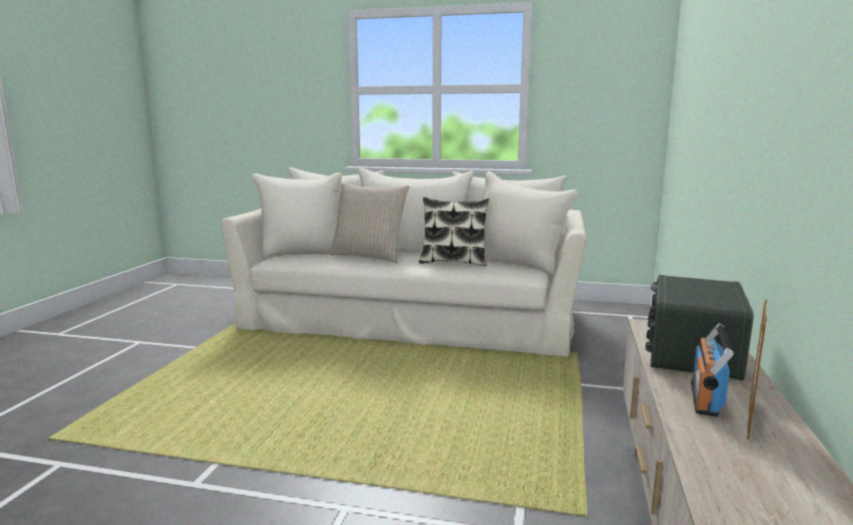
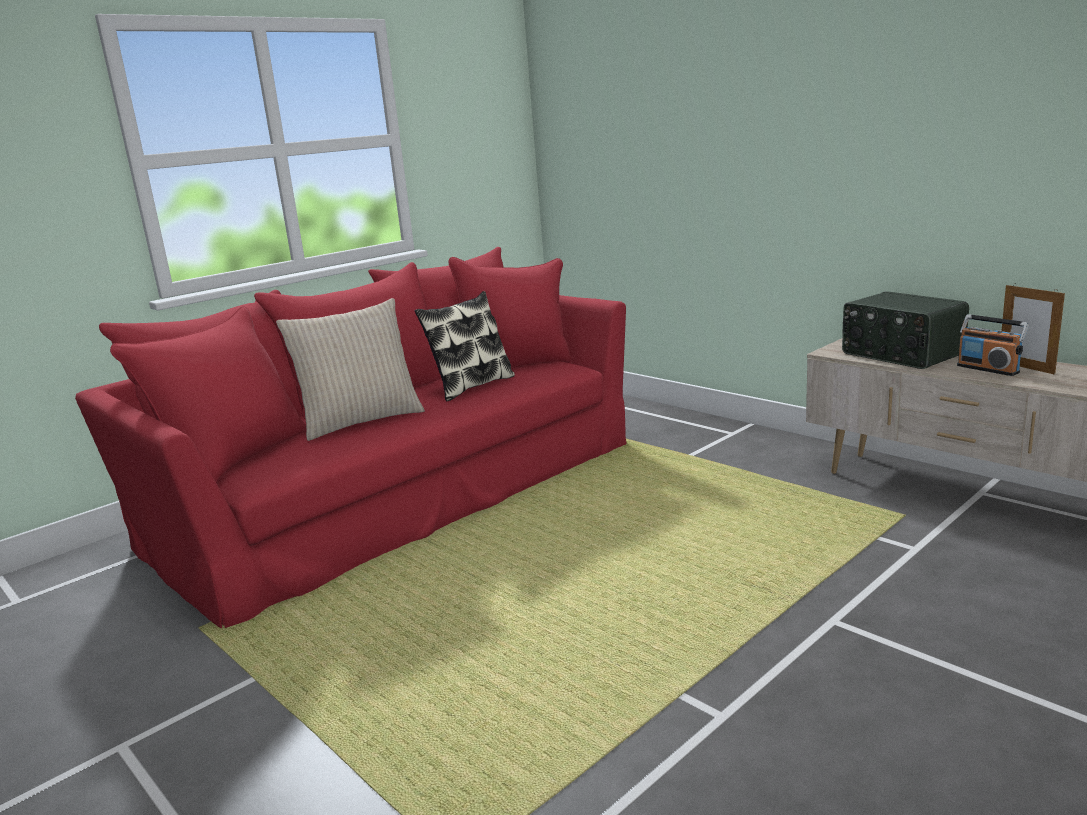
camera: 55 degrees left, 5 degrees up
beige sofa [221,167,586,357] -> red sofa [75,247,627,628]

